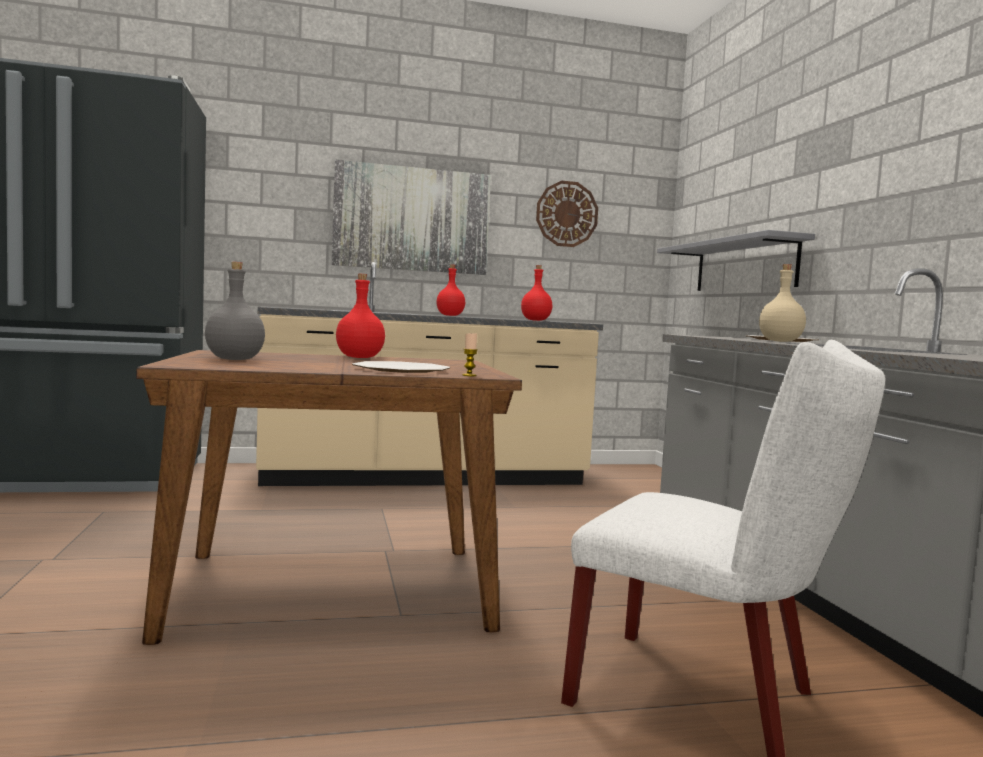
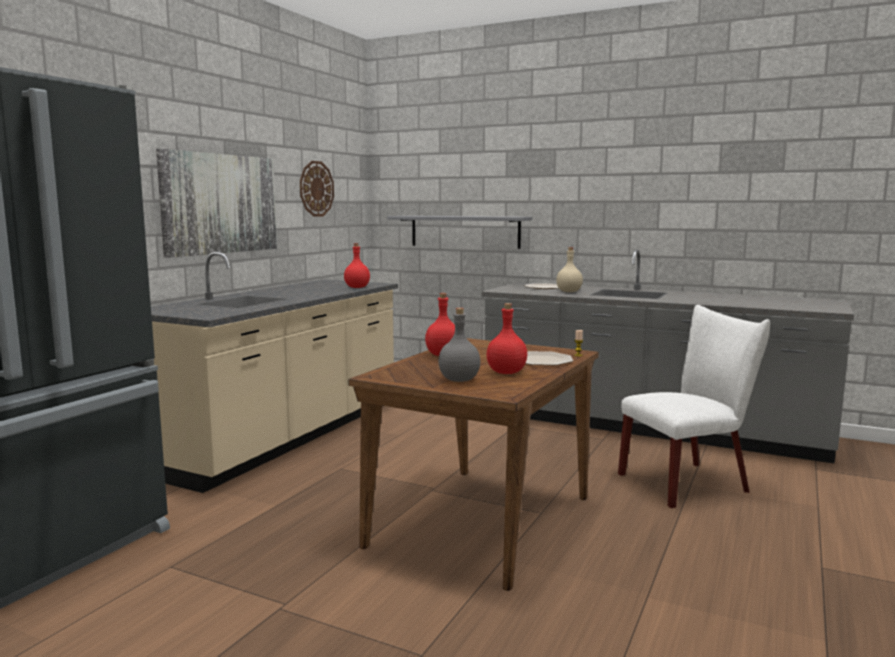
camera: 50 degrees left, 5 degrees up
red bottle [436,265,465,316] -> red bottle moved to [486,303,527,374]

